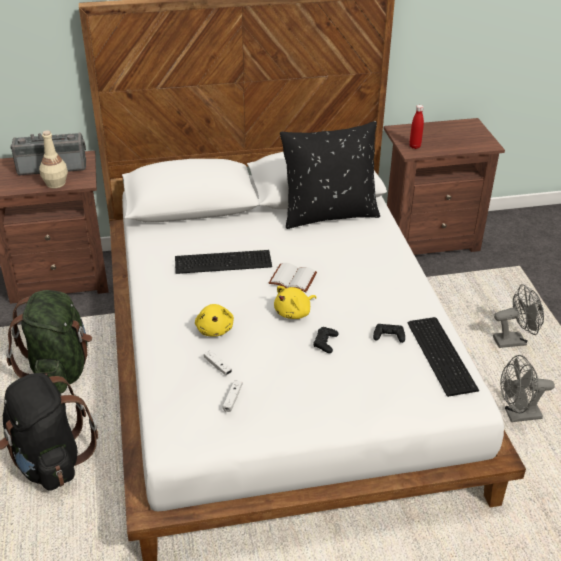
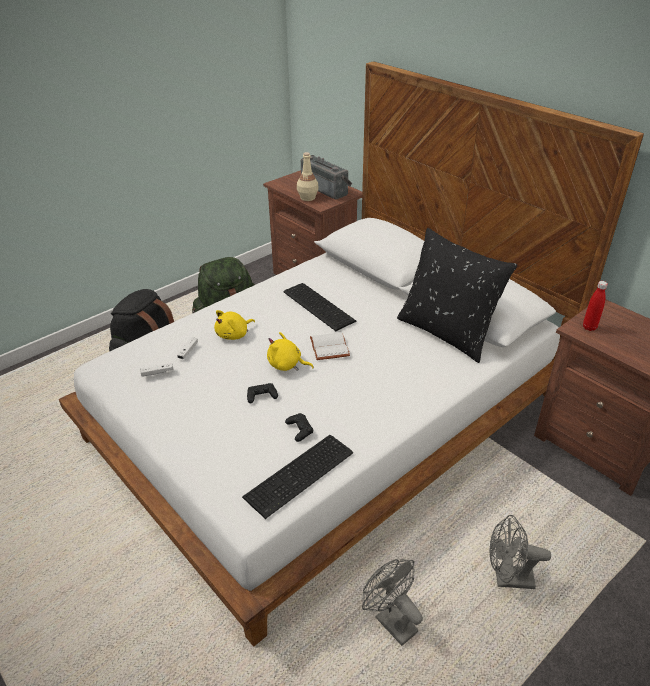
camera: 60 degrees right, 0 degrees up
grey fan [493,284,544,348] -> grey fan turned 135 degrees clockwise [489,515,551,589]

